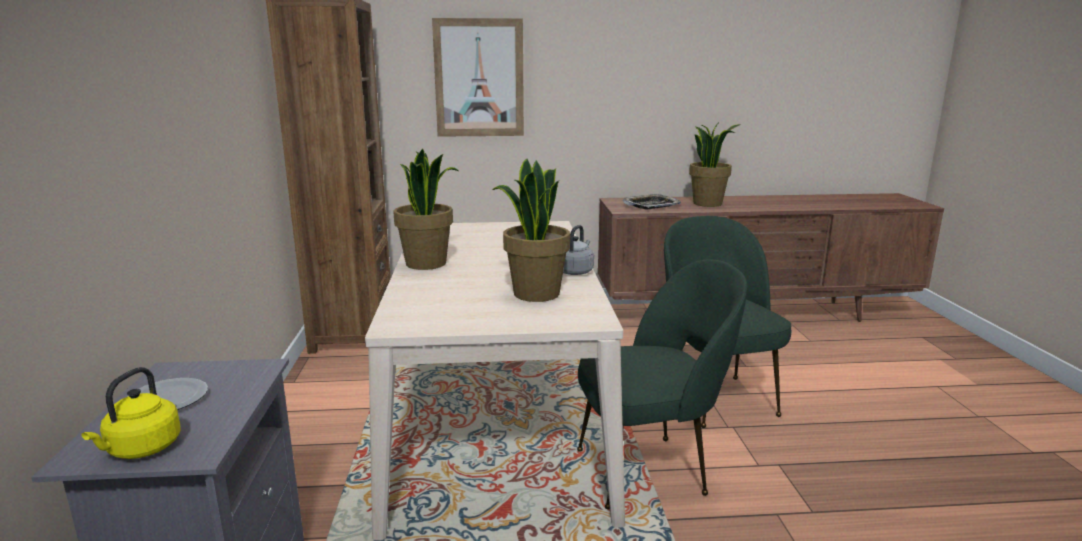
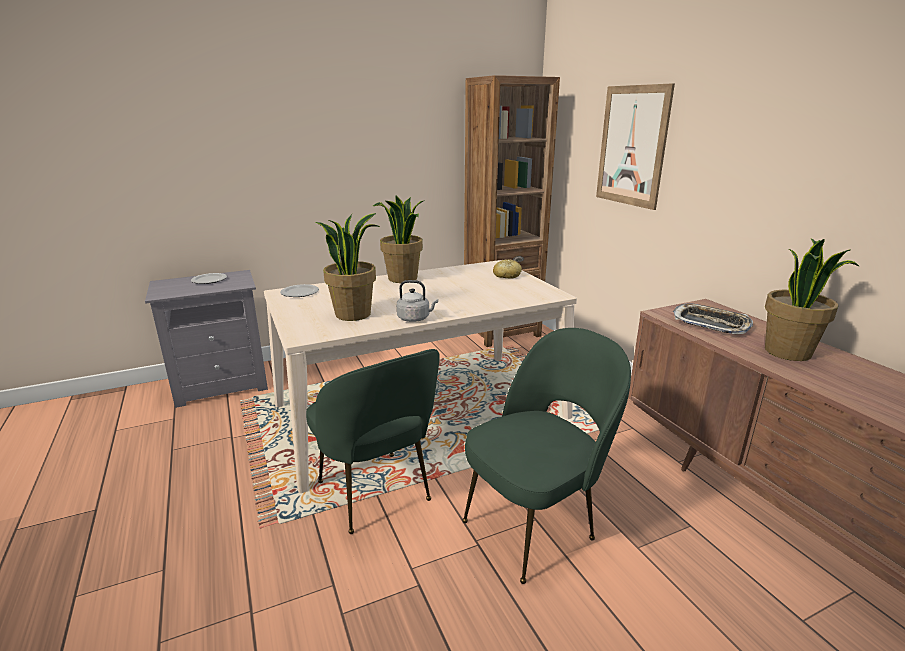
camera: 70 degrees right, 5 degrees up
yellow kettle [82,367,180,459] -> none
none -> plate [280,284,319,297]
none -> bread [493,259,522,279]

